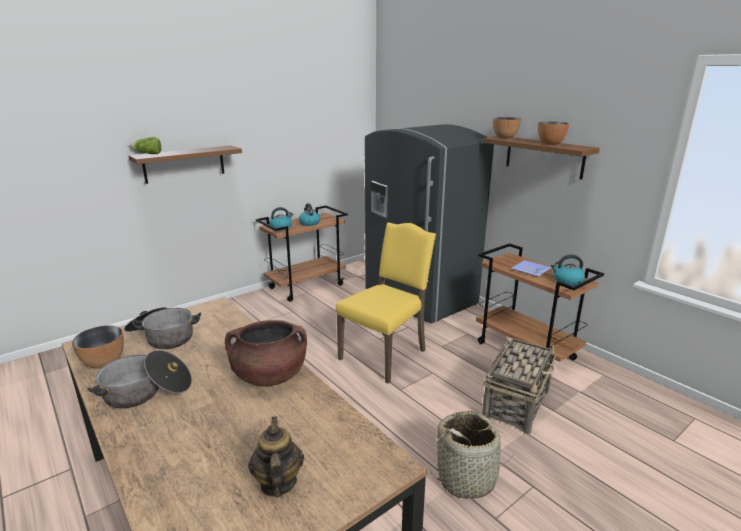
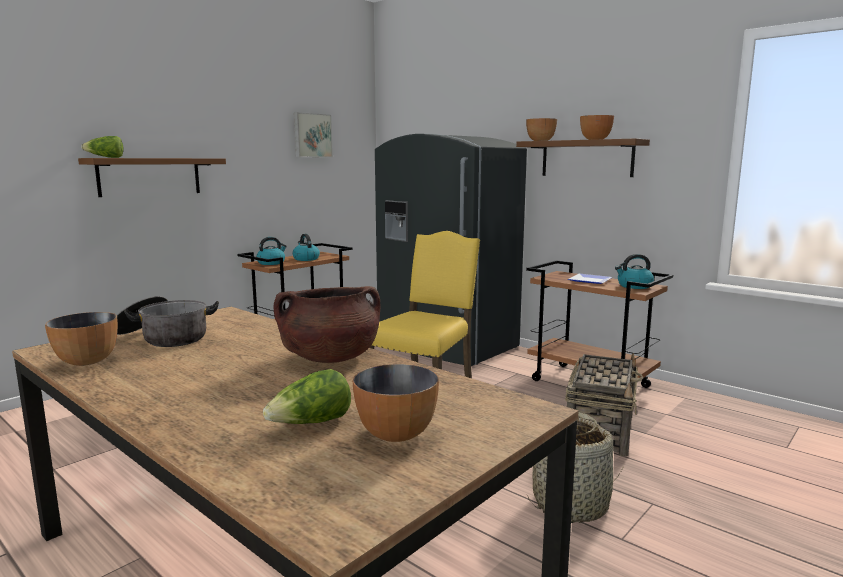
camera: 10 degrees left, 10 degrees down
cooking pot [87,350,192,408] -> none
teapot [248,416,304,498] -> bowl [353,364,439,442]
none -> lettuce [263,369,351,424]
none -> picture [294,112,333,157]

